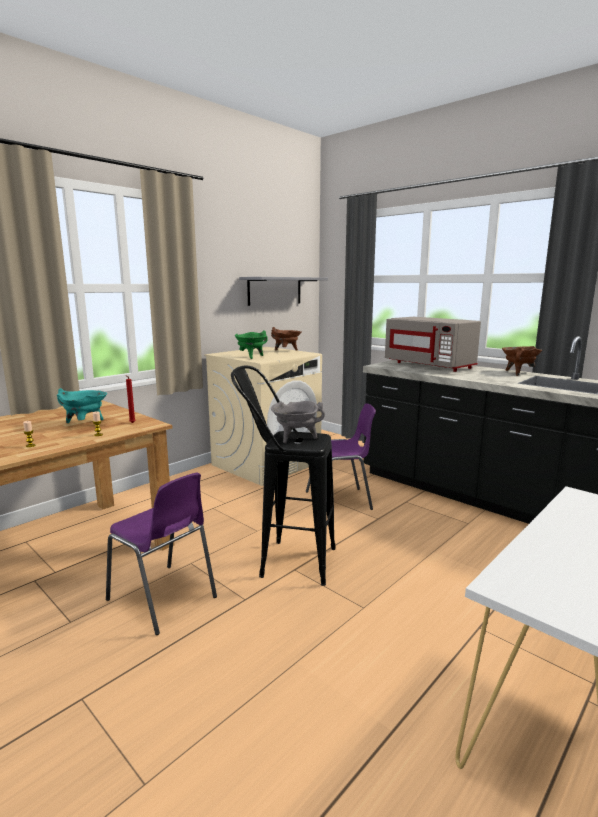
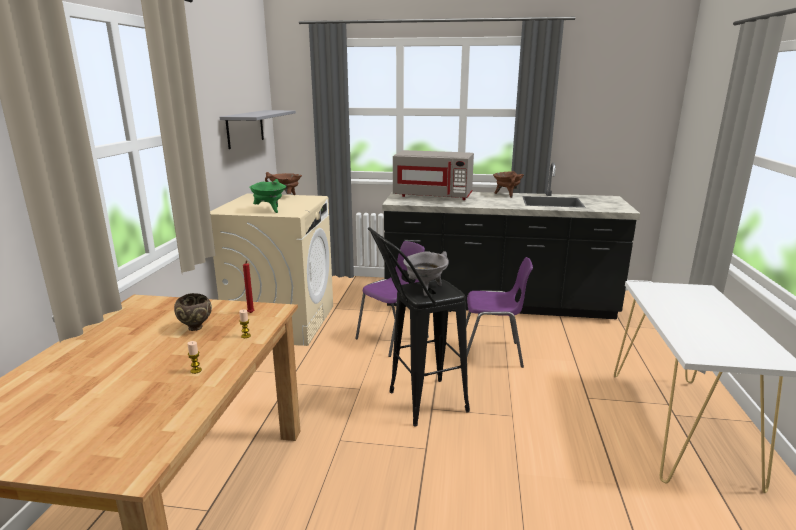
camera: 35 degrees left, 5 degrees up
turquoise cooking pot [57,388,107,423] -> brown bowl [174,293,212,331]
purple chair [106,473,217,635] -> purple chair moved to [466,257,533,368]

